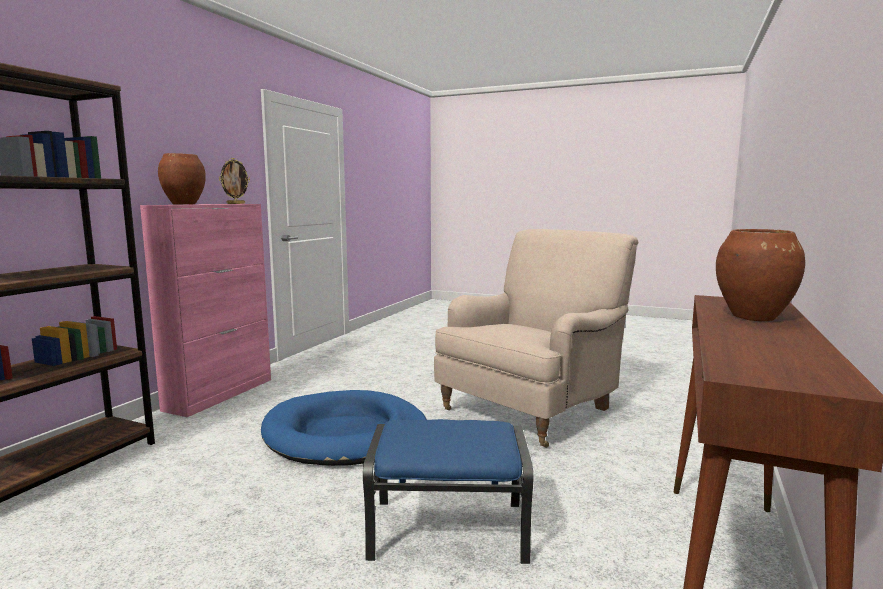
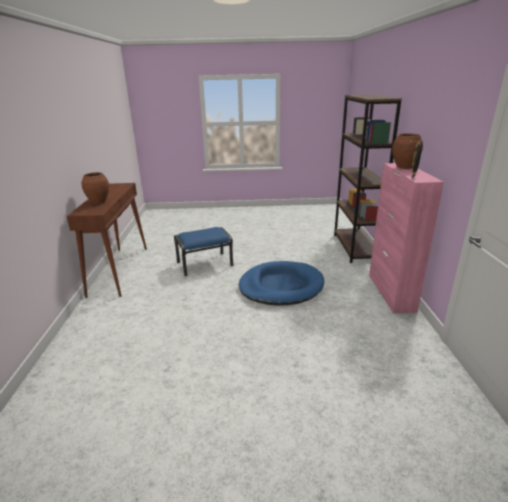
camera: 155 degrees right, 15 degrees up
beige armchair [434,229,638,448] -> none

